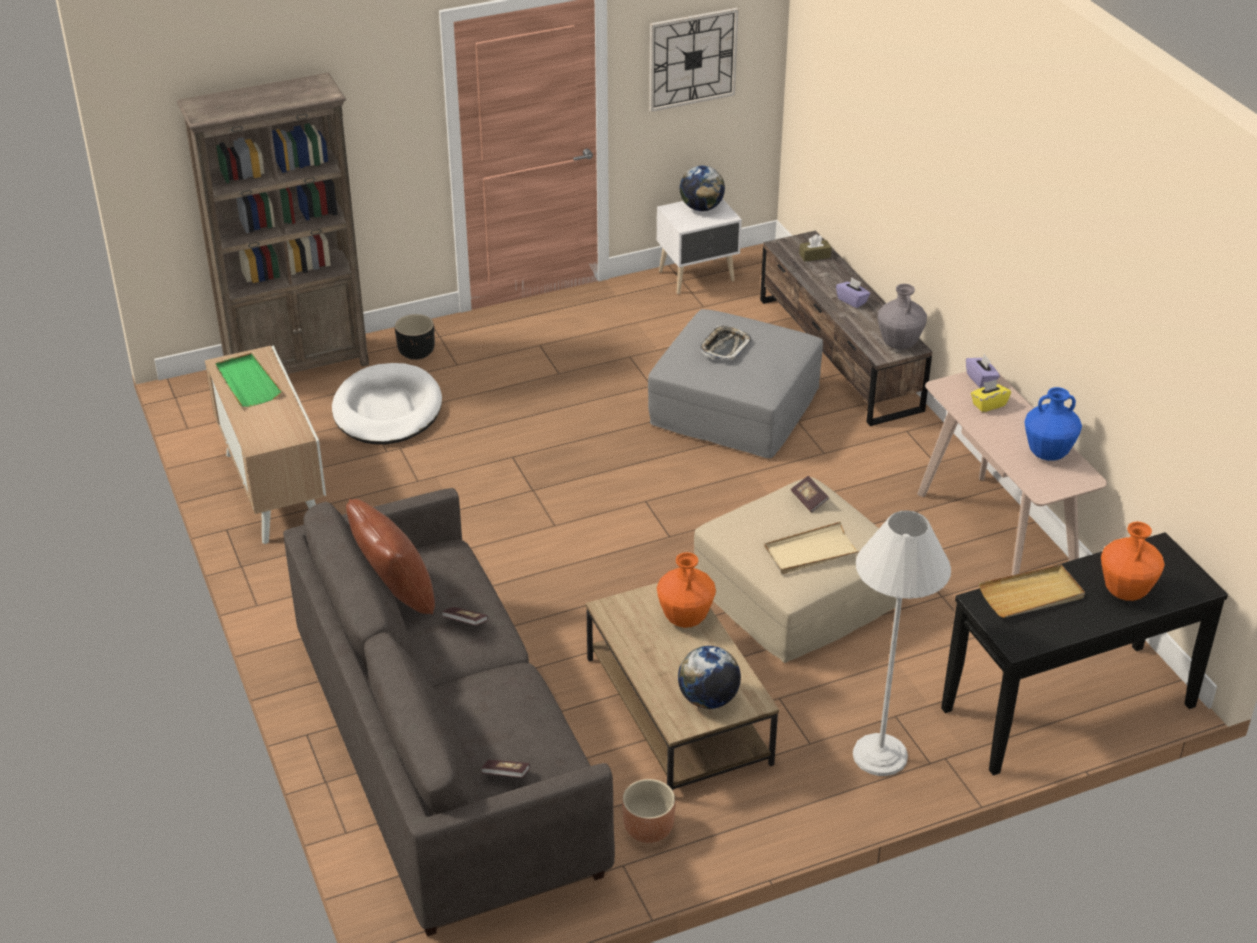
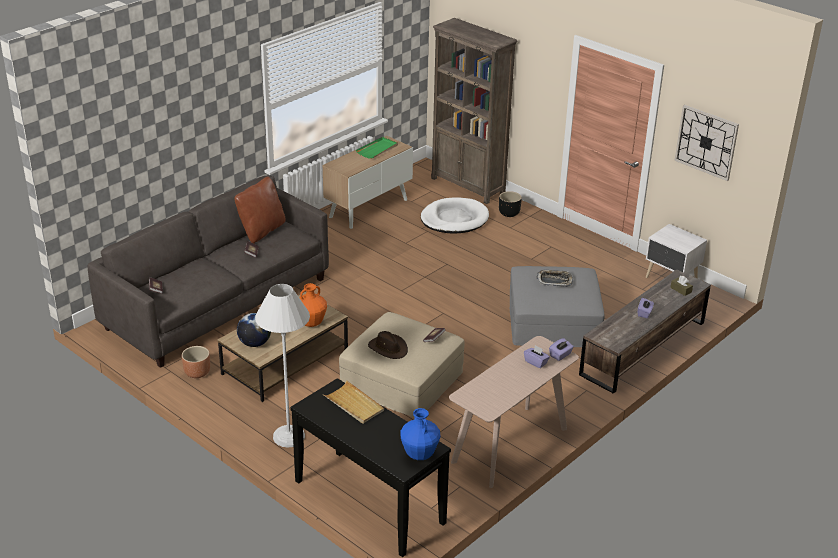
camera: 65 degrees right, 5 degrees down
globe [680,166,725,211] -> none
beige tray [764,522,859,574] -> brown hat [368,331,408,359]
grey vase [878,284,927,350] -> none
yellow tissue box [971,379,1011,412] -> purple tissue box [524,345,550,368]
blue vase [1025,387,1082,461] -> blue vase moved to [400,408,440,460]
orange vase [1101,522,1165,601] -> none

